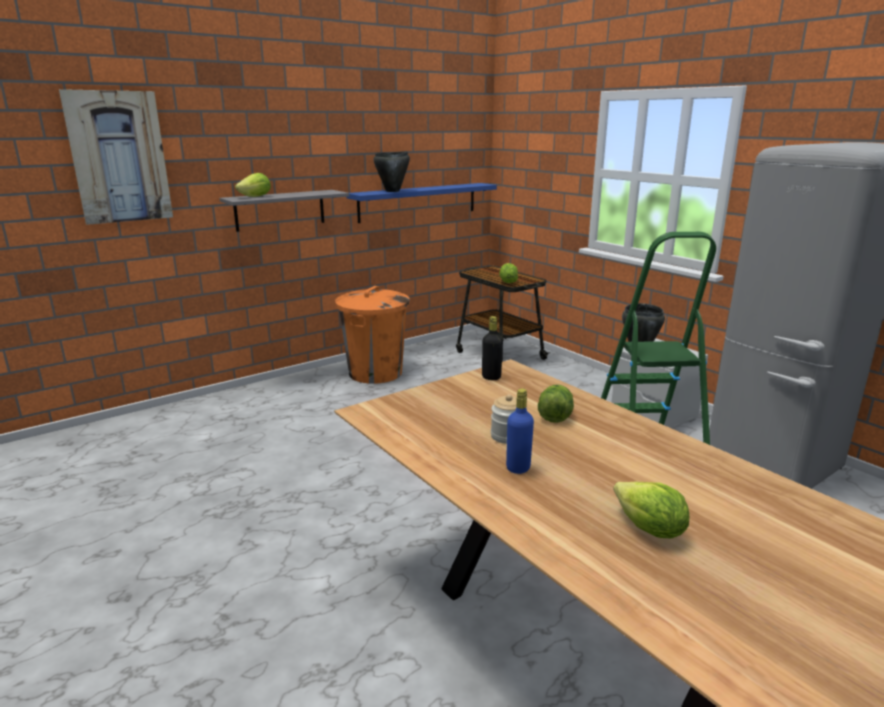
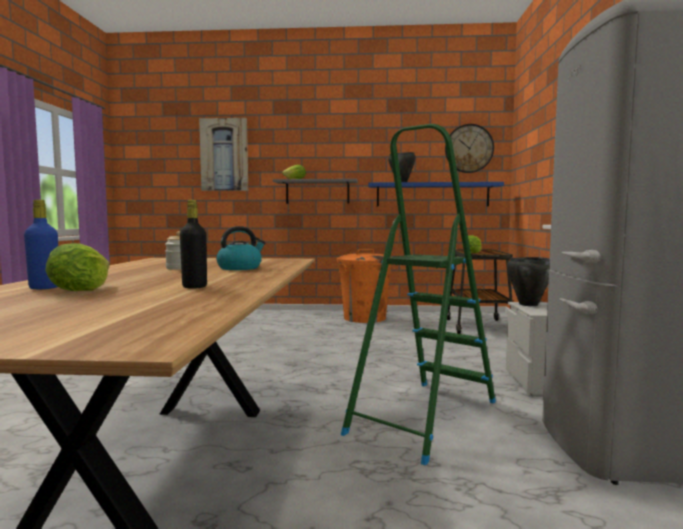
camera: 40 degrees right, 15 degrees down
black bottle [482,316,503,380] -> black bottle moved to [180,200,207,289]
blue bottle [506,388,534,474] -> blue bottle moved to [24,200,58,289]
lettuce [538,385,574,423] -> kettle [216,226,265,270]
none -> wall clock [445,124,494,173]

